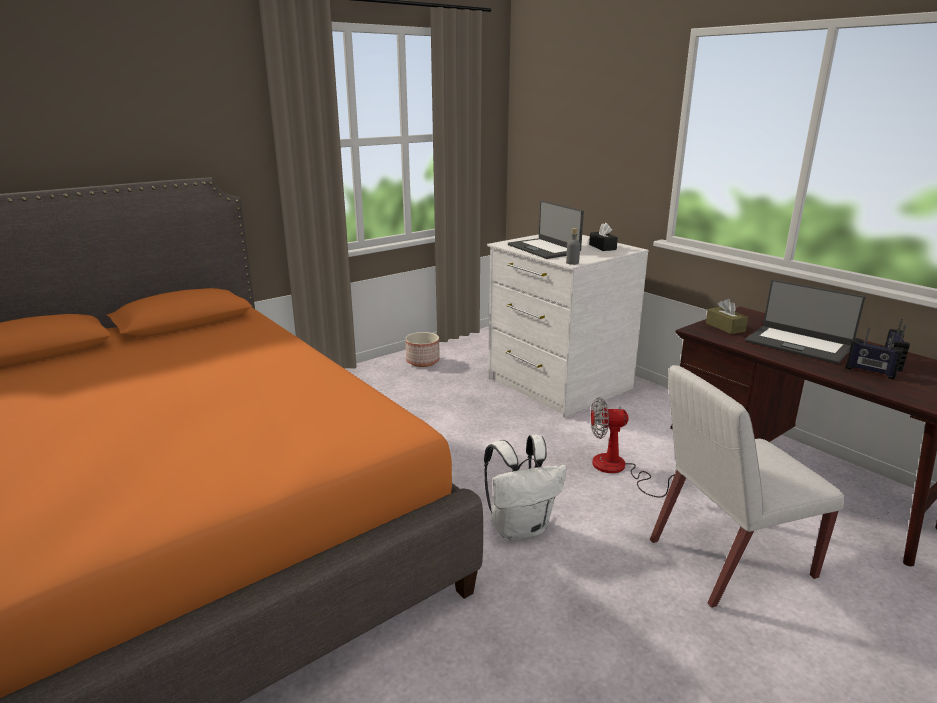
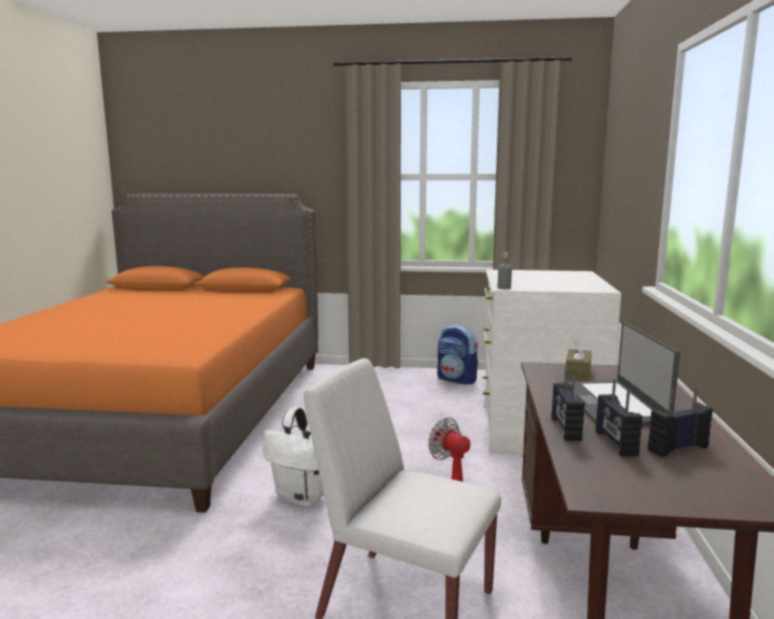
camera: 45 degrees right, 10 degrees down
planter [405,332,440,367] -> backpack [437,325,478,385]
laptop [508,200,584,259] -> none
black tissue box [589,223,618,251] -> none
none -> radio [552,368,585,441]

